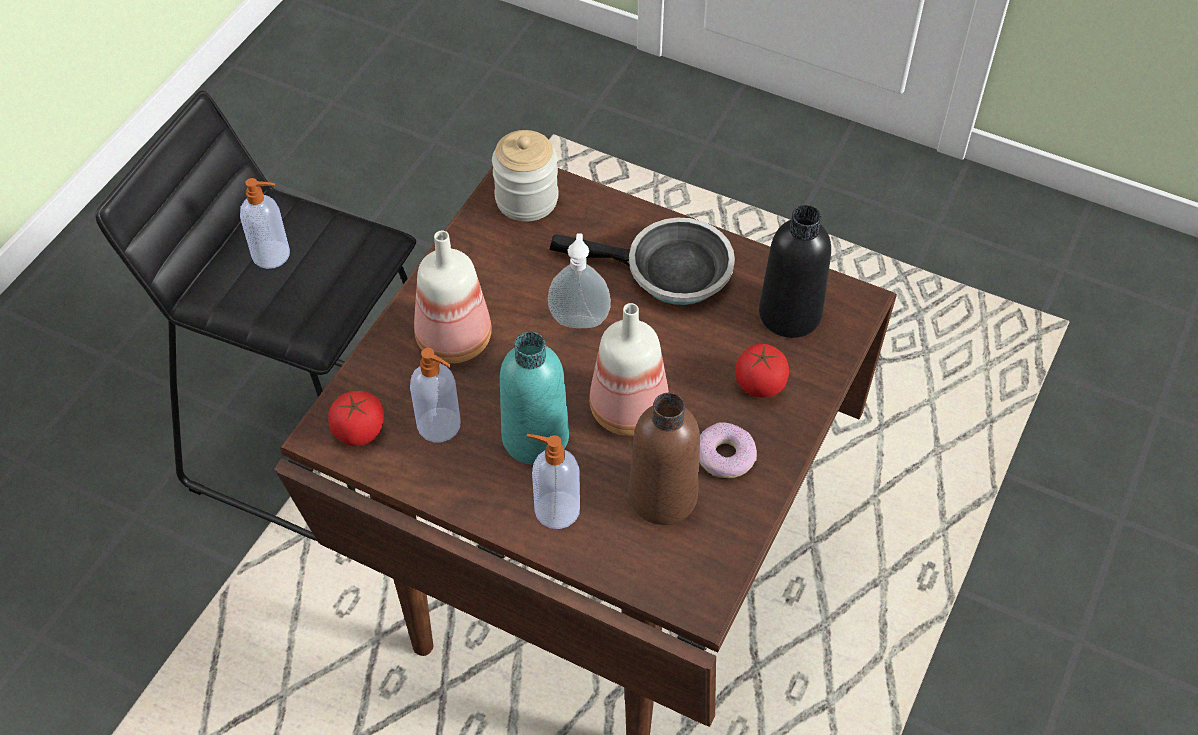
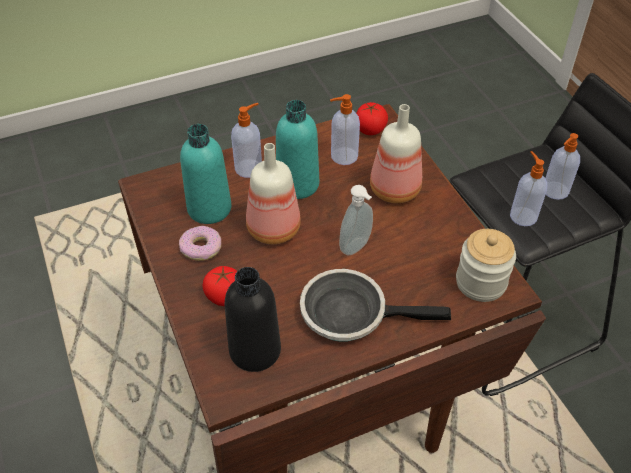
camera: 130 degrees right, 5 degrees down
frying pan [549,218,735,305] -> frying pan turned 45 degrees clockwise [300,269,451,342]
brown bottle [628,393,700,525] -> turquoise bottle [180,124,231,224]
none -> soap dispenser [510,151,547,226]

